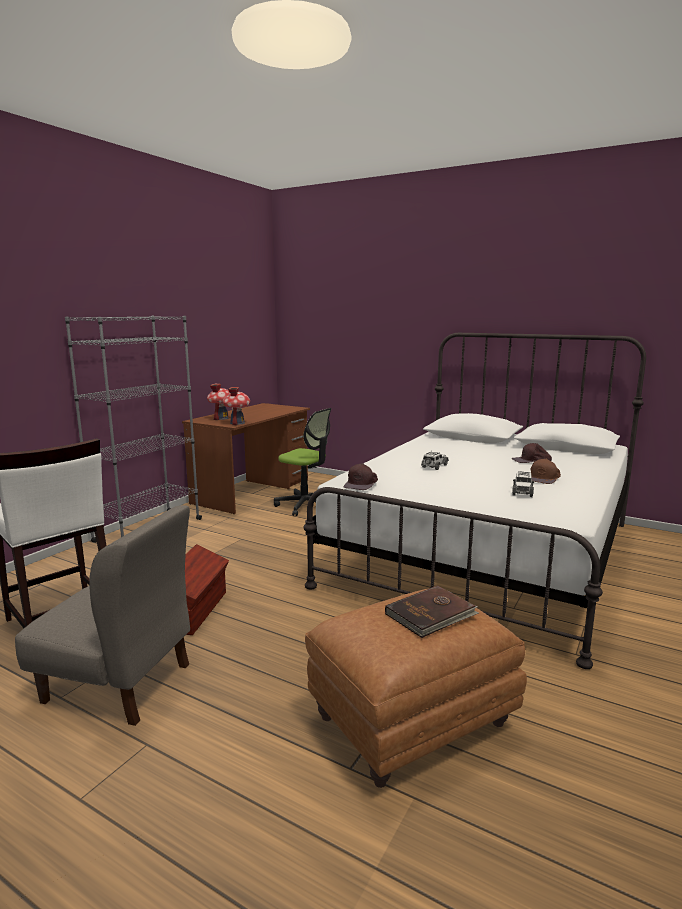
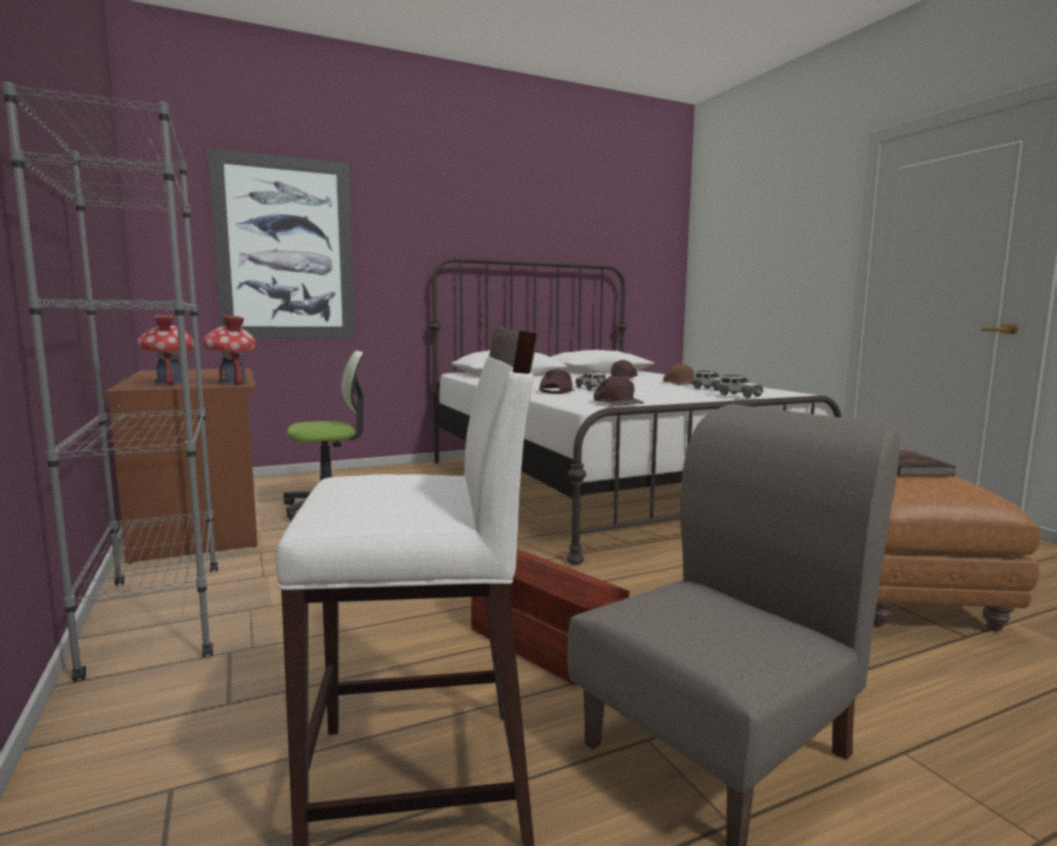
camera: 55 degrees left, 5 degrees down
none -> picture [208,148,356,339]
none -> brown cap [539,369,575,394]
none -> toy car [717,374,764,398]

